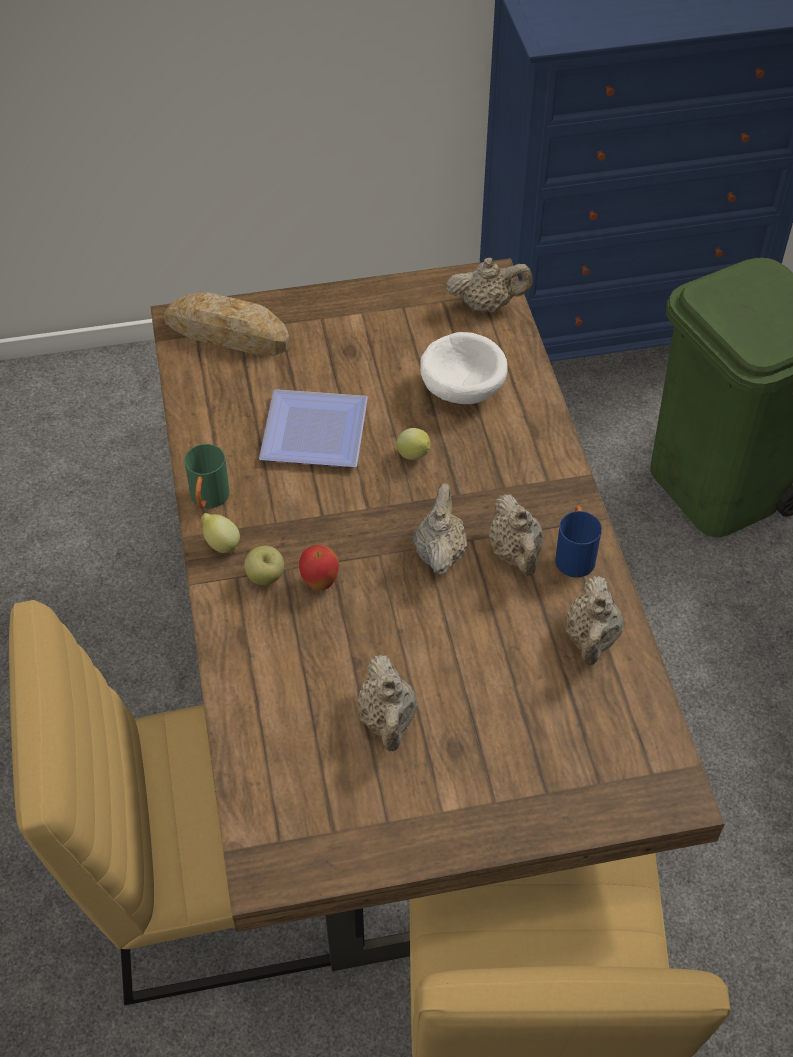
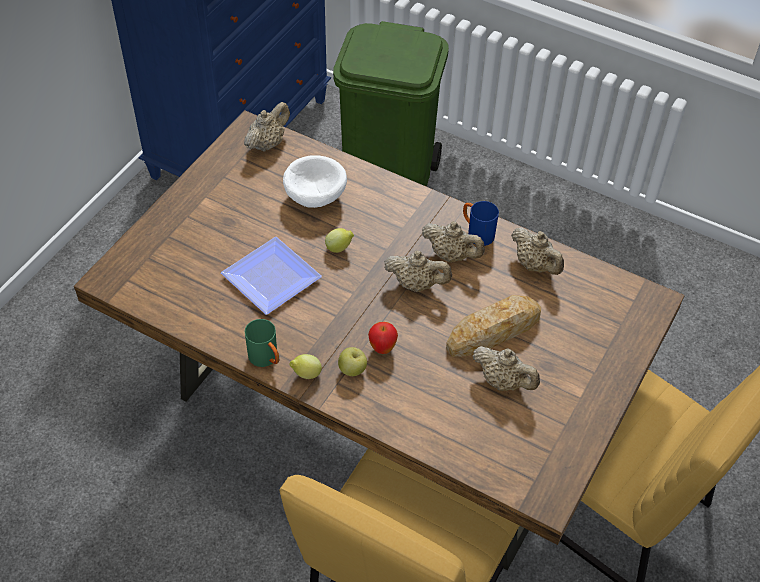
camera: 50 degrees left, 0 degrees up
bread [164,292,290,355] -> bread moved to [446,295,541,357]
beige teapot [413,483,467,575] -> beige teapot turned 150 degrees clockwise [384,251,452,292]

